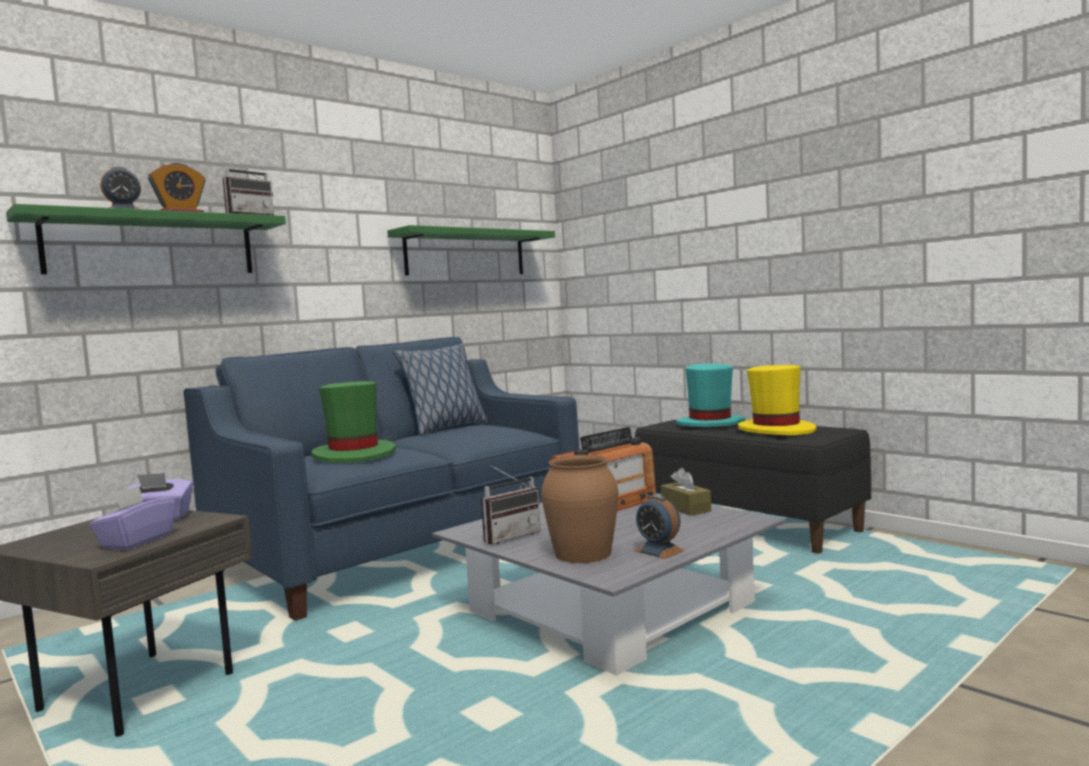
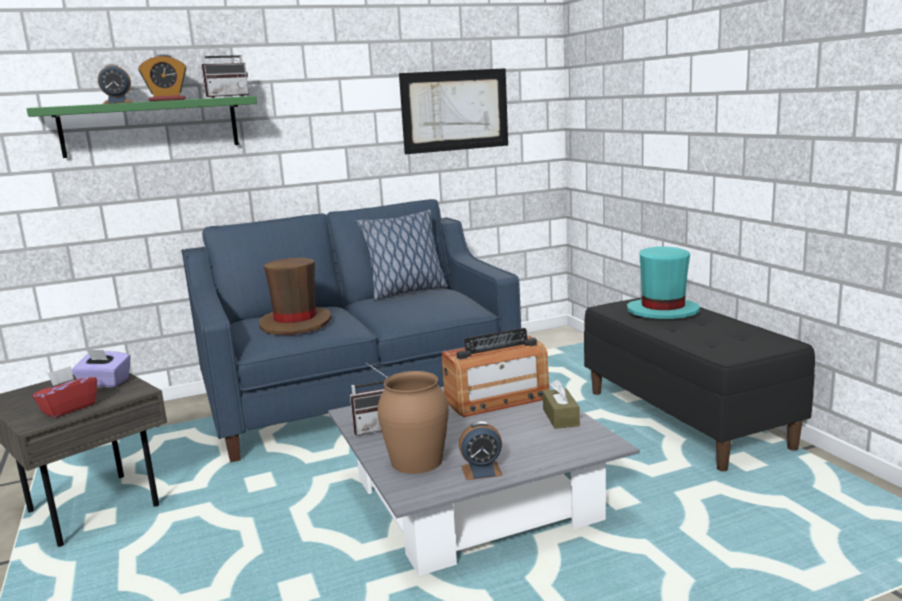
camera: 20 degrees right, 10 degrees up
purple tissue box [90,486,176,550] -> red tissue box [32,366,97,418]
green hat [312,381,396,463] -> brown hat [259,258,332,335]
green shelf [387,225,555,275] -> picture [399,68,508,154]
alarm clock [634,495,685,559] -> alarm clock turned 75 degrees counterclockwise [459,421,503,480]
yellow hat [738,365,817,435] -> none

